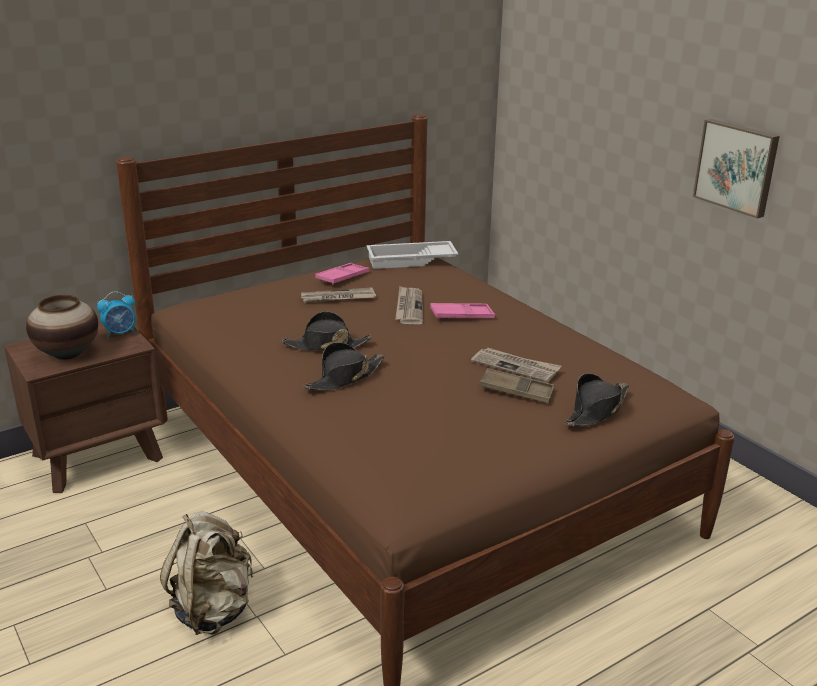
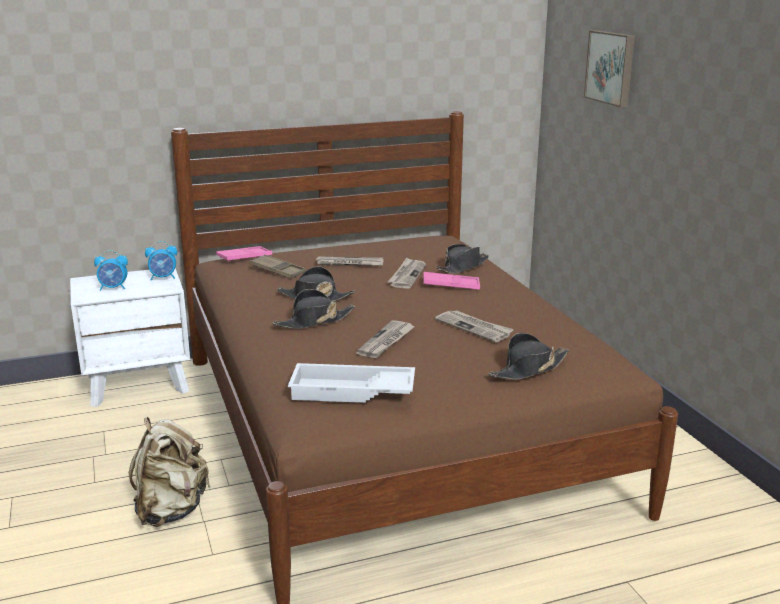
camera: 15 degrees right, 5 degrees down
brown nightstand [4,322,164,493] -> white nightstand [70,268,190,407]
vase [26,295,98,360] -> alarm clock [94,250,128,291]
pink tray [315,263,369,285] -> pink tray moved to [216,246,272,262]
white tray [367,241,458,269] -> white tray moved to [288,363,415,403]
brown tray [479,368,555,404] -> brown tray moved to [249,254,306,278]
picture [693,119,780,219] -> picture moved to [584,30,635,107]
none -> newspaper [356,320,415,358]
none -> black hat [436,244,489,274]

